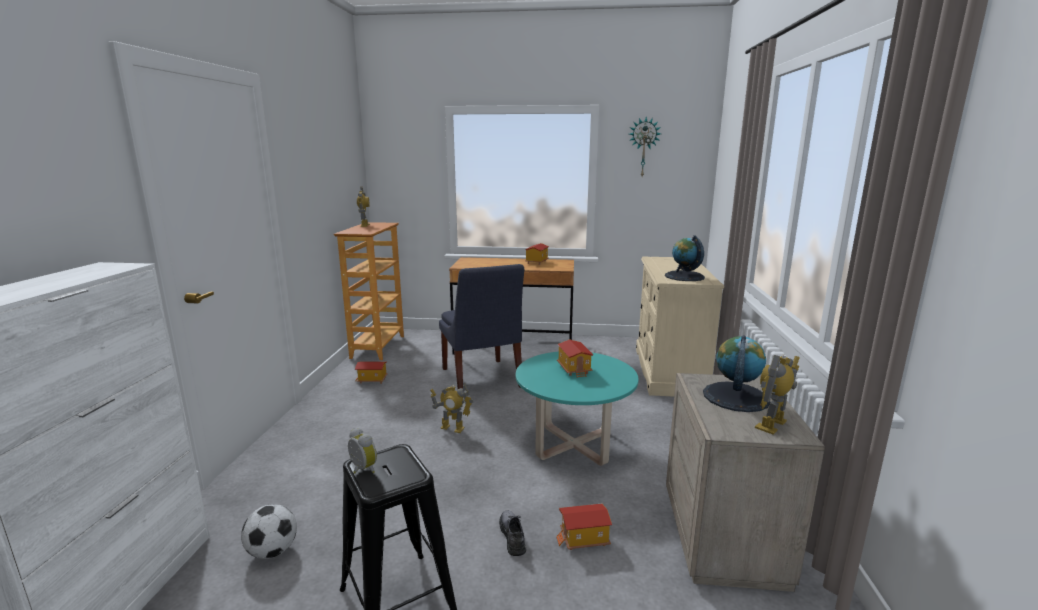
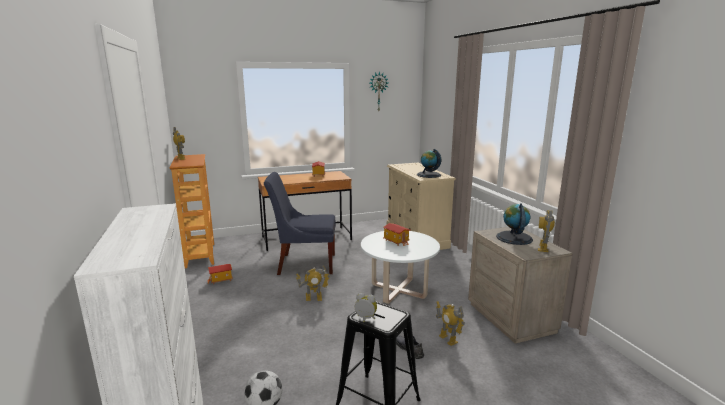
camera: 25 degrees left, 0 degrees up
blue chair [439,264,525,389] -> blue chair turned 135 degrees clockwise [264,172,336,275]
turquoise coffee table [516,352,639,466] -> white coffee table [361,231,440,304]
toy house [556,503,612,550] -> toy robot [436,301,465,346]

